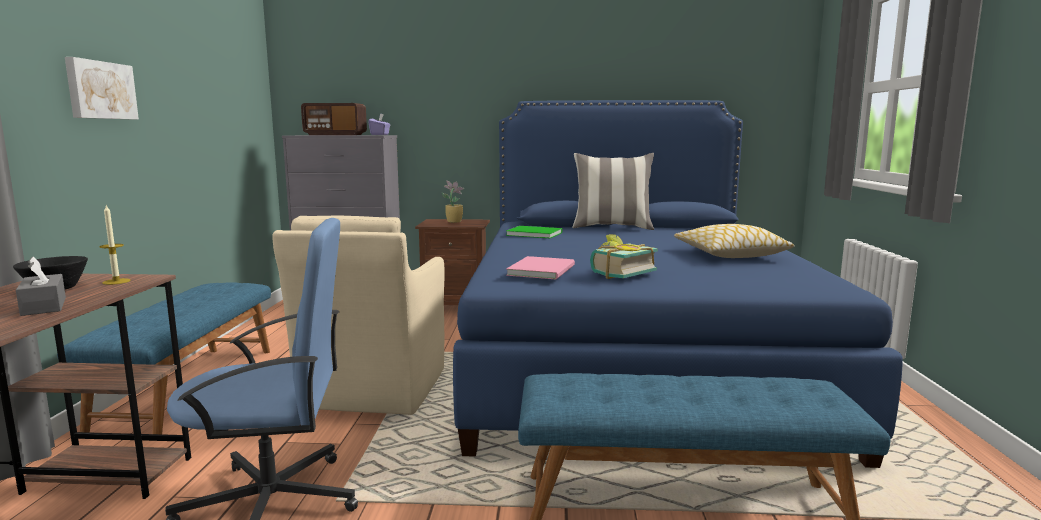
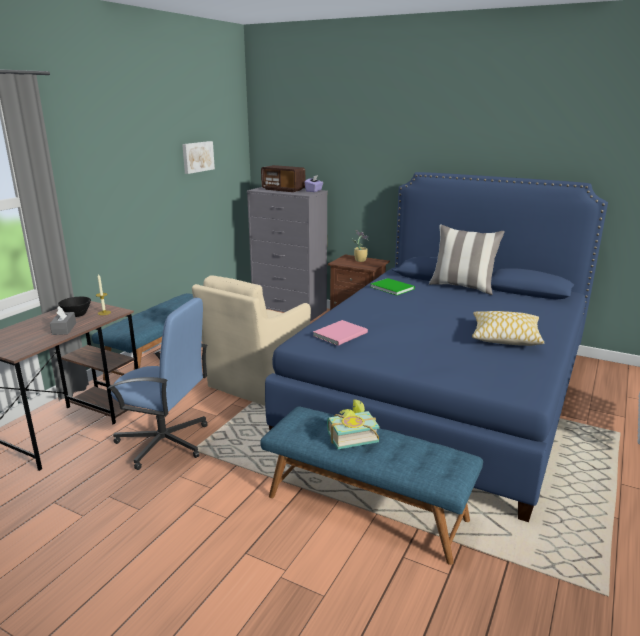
camera: 25 degrees right, 10 degrees up
picture [65,57,139,119] -> picture moved to [182,141,215,174]
book [590,234,658,279] -> book moved to [327,399,380,449]

